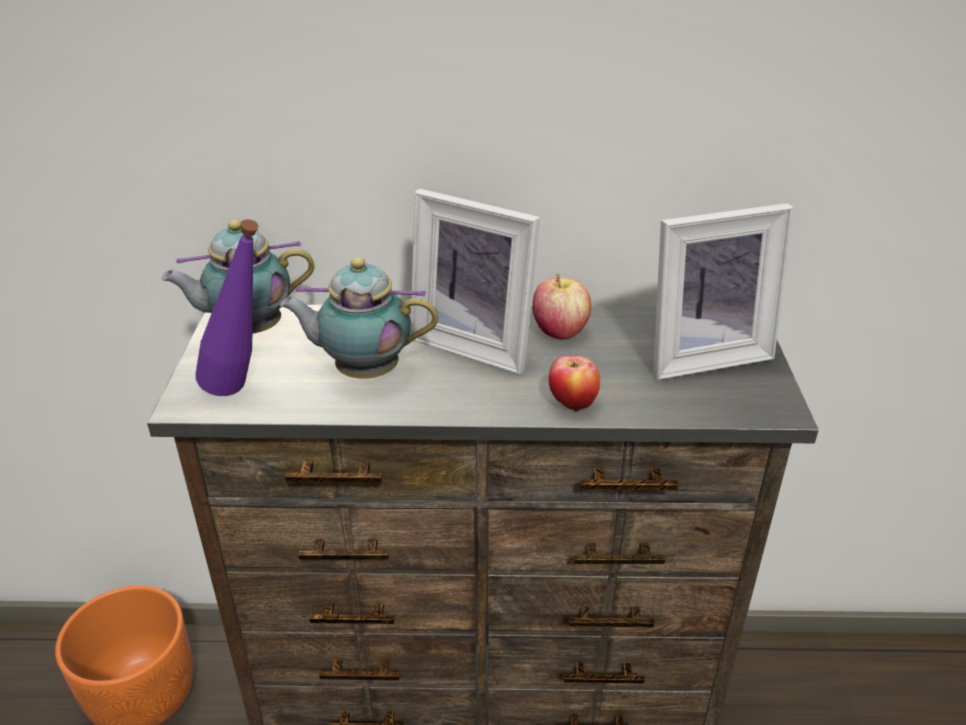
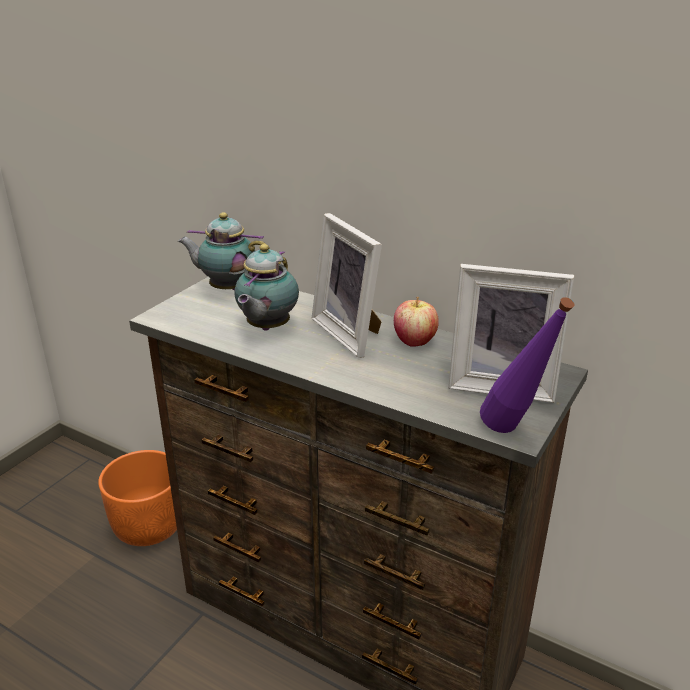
camera: 30 degrees right, 5 degrees down
purple bottle [196,219,258,396] -> purple bottle moved to [480,297,575,433]
teapot [280,257,438,379] -> teapot turned 105 degrees counterclockwise [235,244,299,331]
apple [549,356,600,411] -> none

